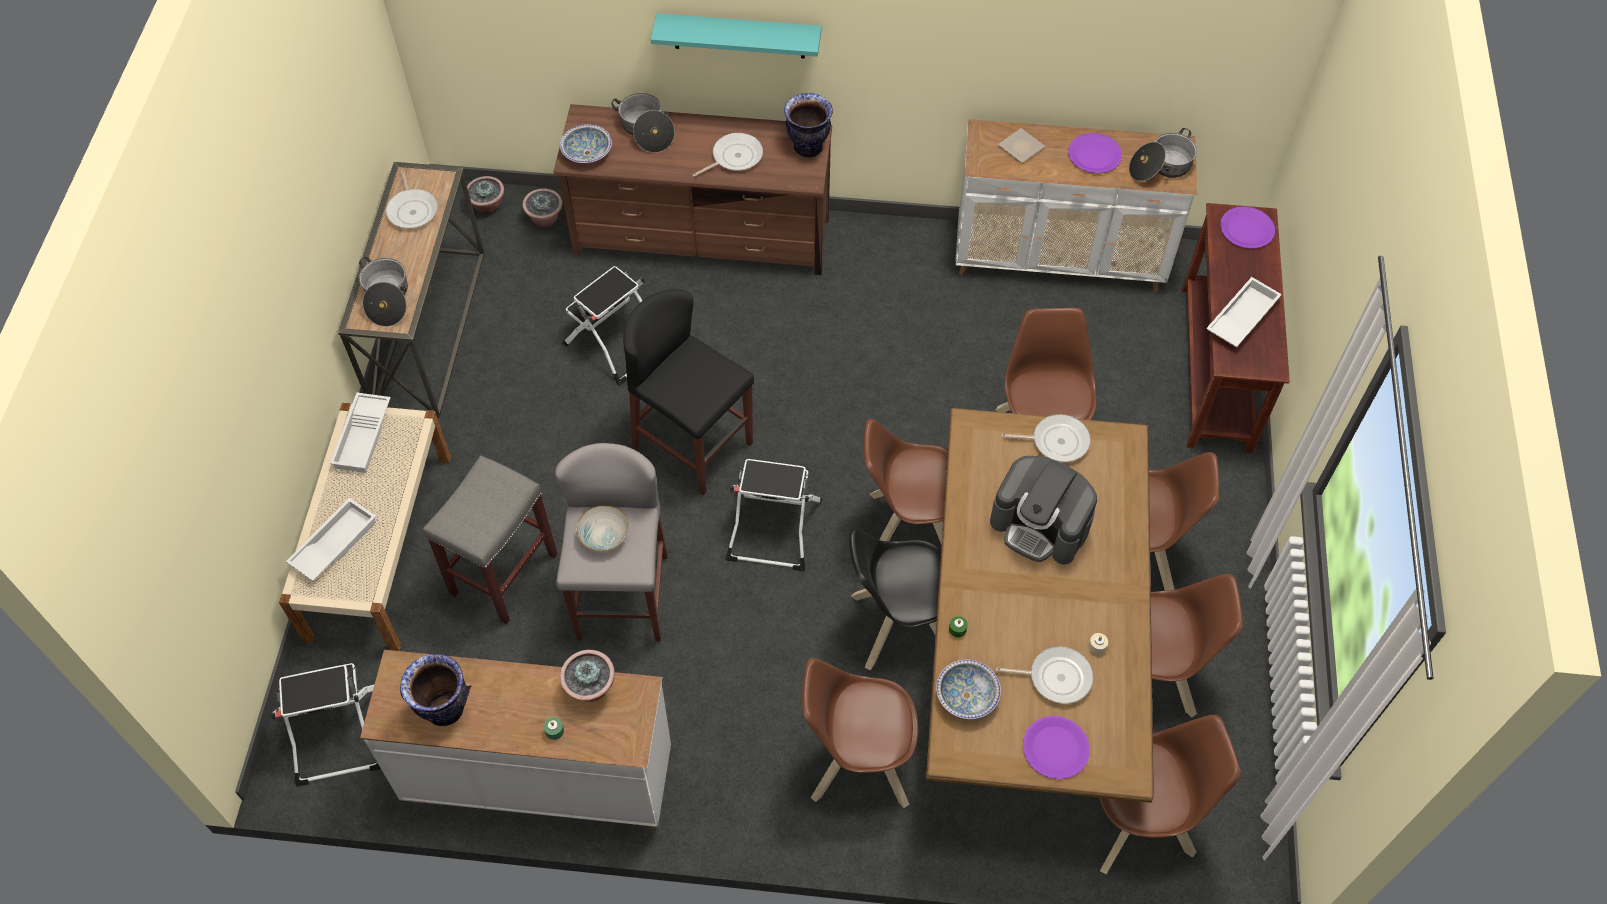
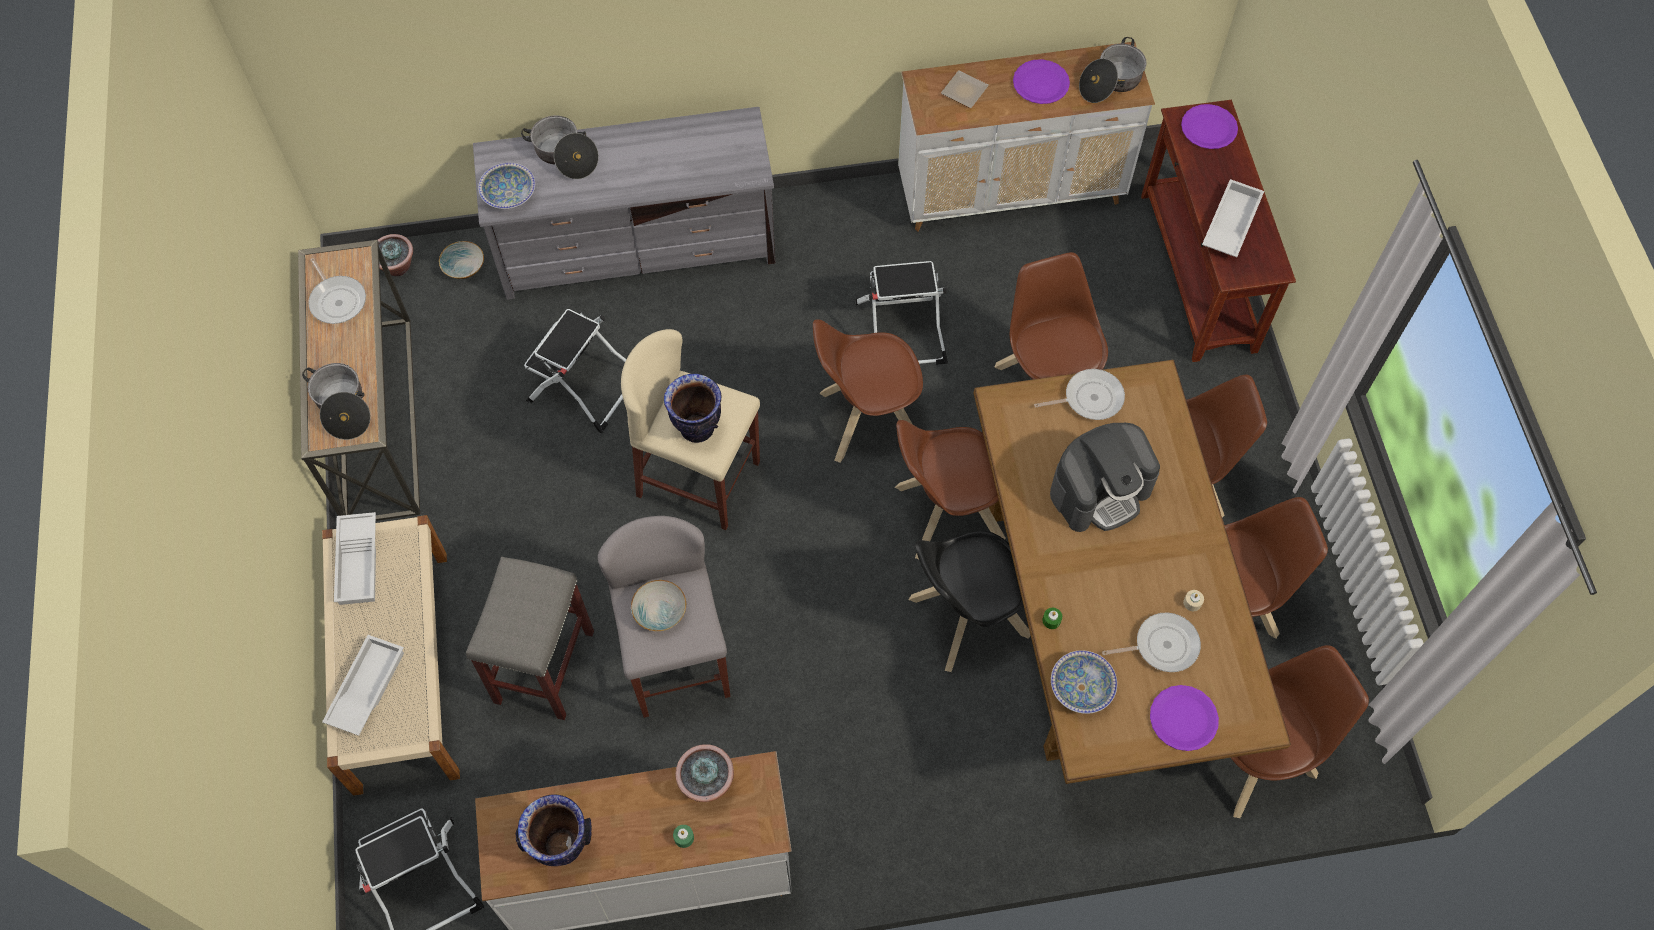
camera: 15 degrees left, 5 degrees up
potted plant [522,188,563,227] -> bowl [439,241,484,279]
brown dresser [553,104,832,275] -> grey dresser [473,107,775,300]
black stool [623,289,754,495] -> beige stool [621,329,760,530]
turquoise shelf [651,13,822,59] -> none
frying pan [692,133,763,177] -> none
step ladder [726,459,823,571] -> step ladder moved to [855,261,948,365]
vase [784,93,833,158] -> vase moved to [664,374,721,443]
brown chair [802,658,918,808] -> brown chair moved to [813,319,923,463]
coffee machine [990,456,1097,564] -> coffee machine turned 45 degrees counterclockwise [1050,423,1160,532]

